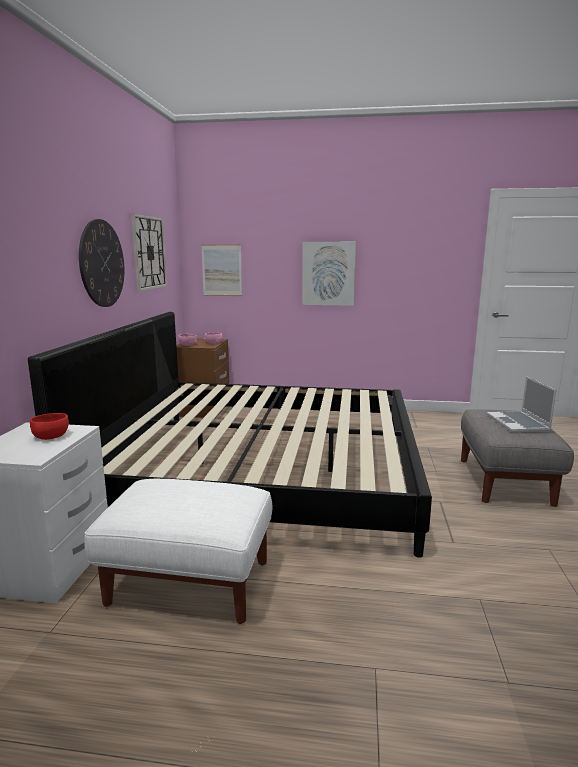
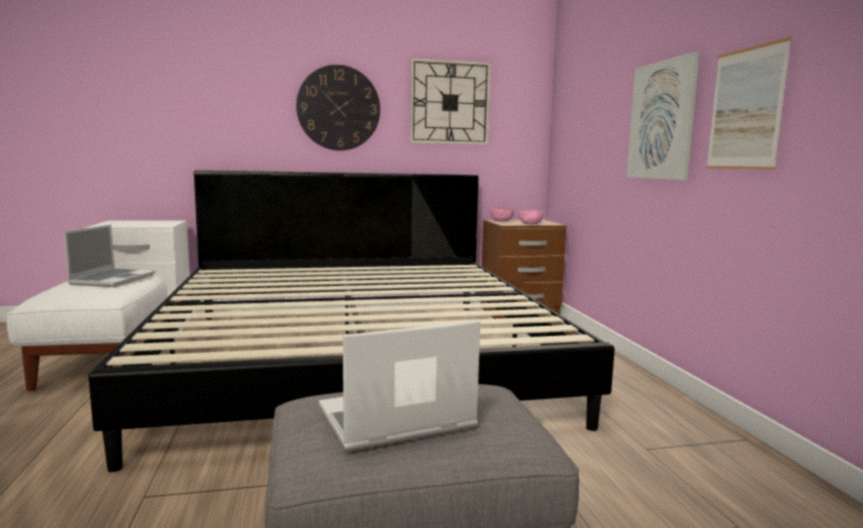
camera: 70 degrees right, 5 degrees down
red bowl [30,413,69,440] -> none
picture [201,244,242,296] -> picture moved to [706,37,792,170]
none -> laptop [64,225,155,287]

